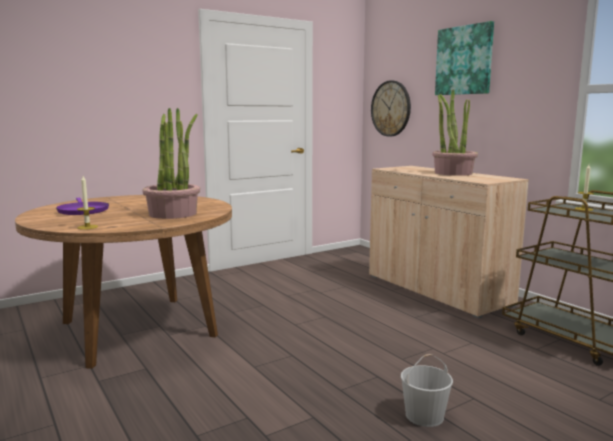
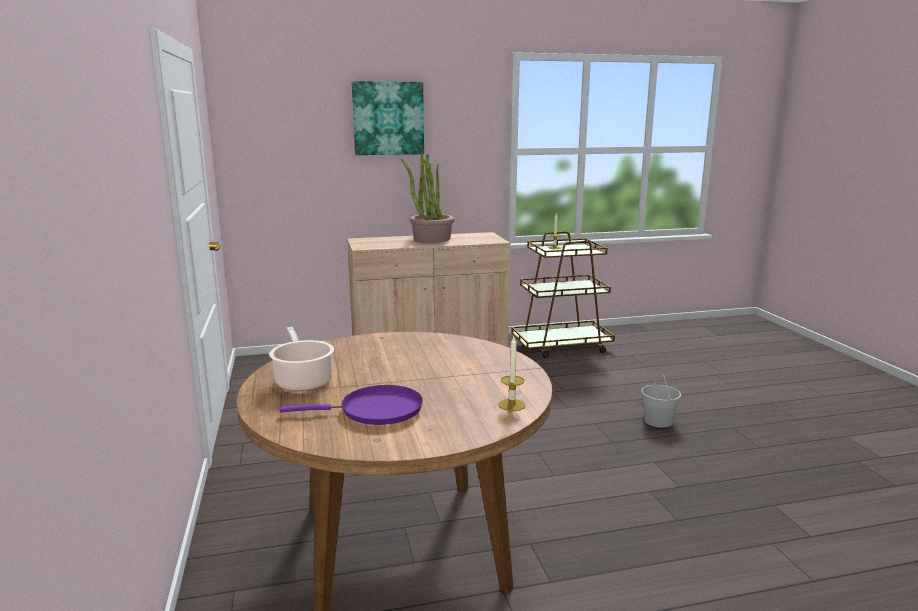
camera: 70 degrees left, 5 degrees up
potted plant [142,108,200,219] -> none
wall clock [371,81,411,137] -> none
none -> cooking pot [269,327,334,391]

